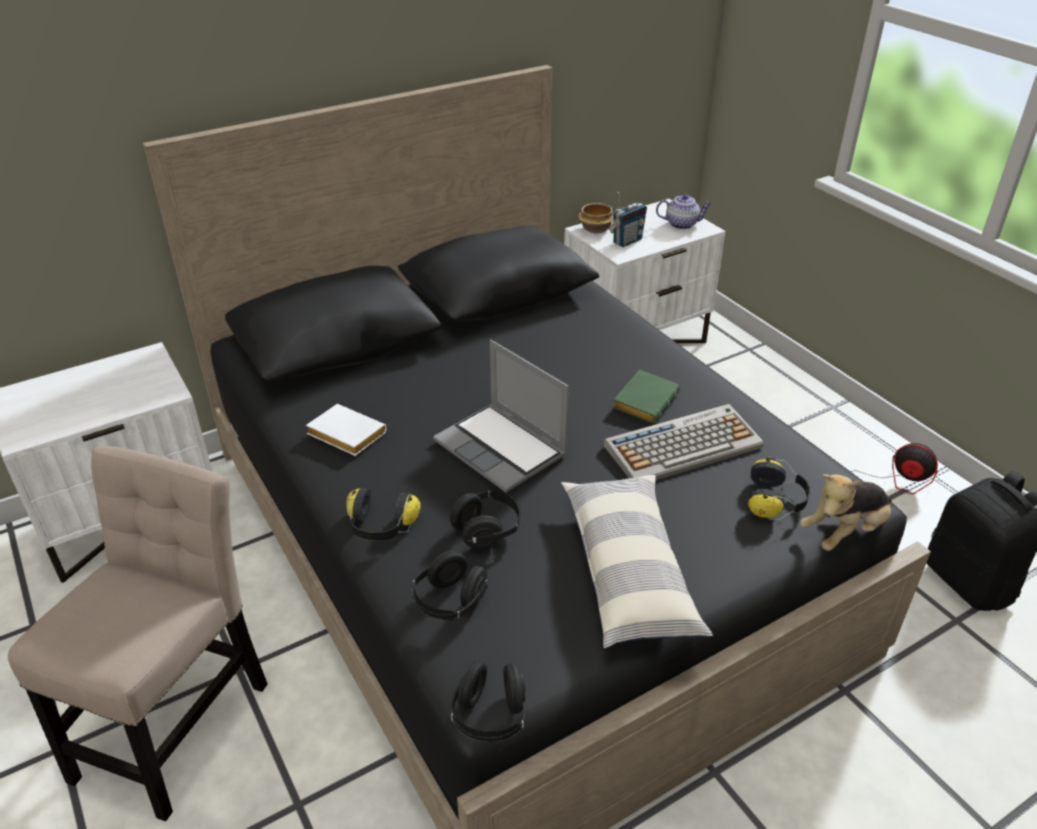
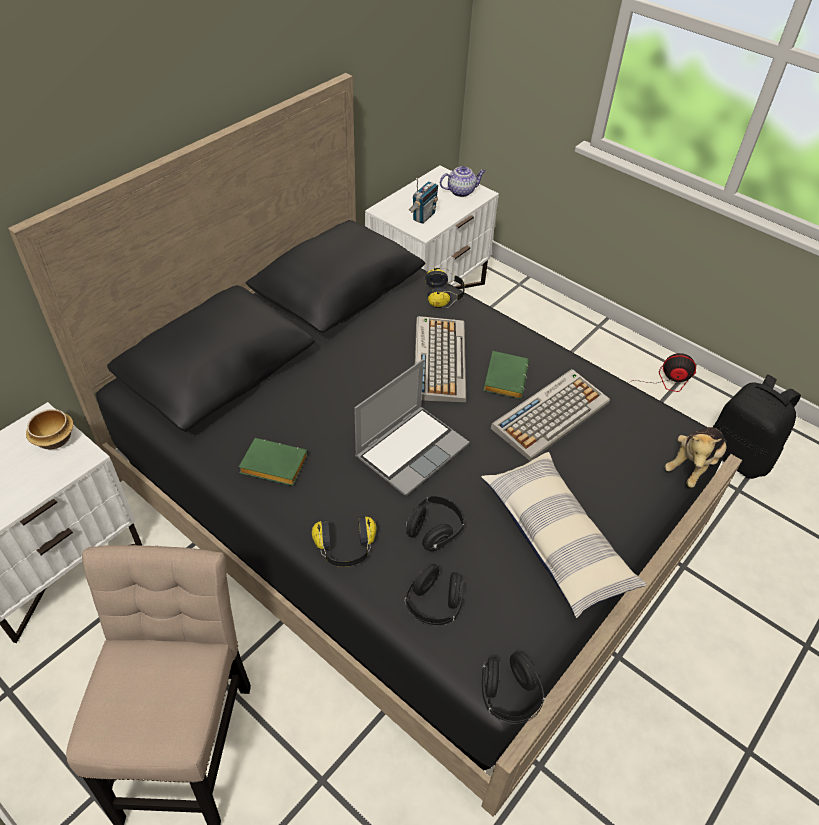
camera: 20 degrees left, 10 degrees up
white book [306,404,387,456] -> green book [239,438,308,486]
laptop [433,340,569,493] -> laptop turned 75 degrees counterclockwise [354,359,469,496]
bowl [578,203,613,234] -> bowl moved to [26,409,73,449]
headphones [748,457,810,521] -> headphones moved to [425,268,465,308]
none -> keyboard [415,316,466,403]

